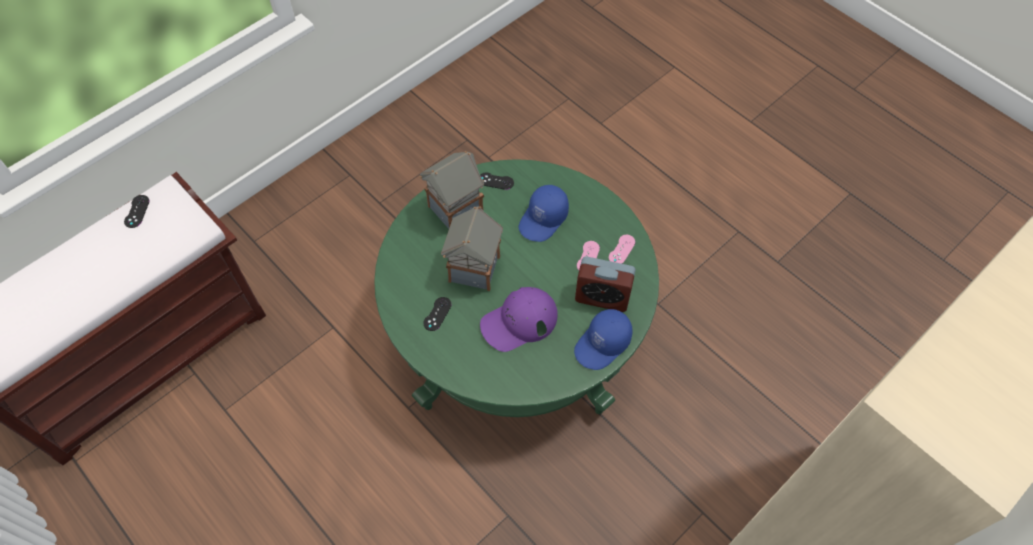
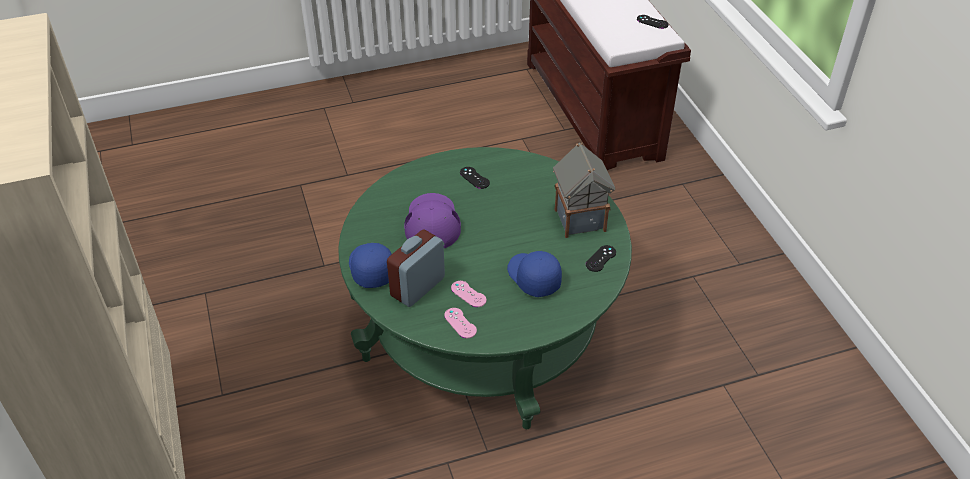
camera: 115 degrees right, 15 degrees down
toy house [441,206,503,291] -> none

